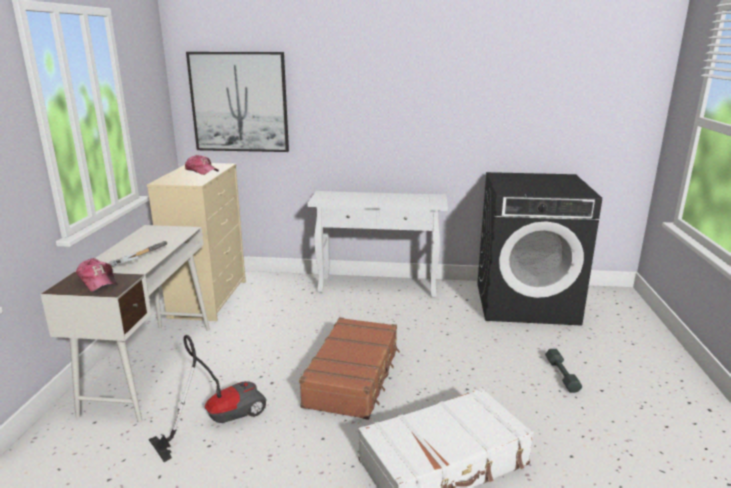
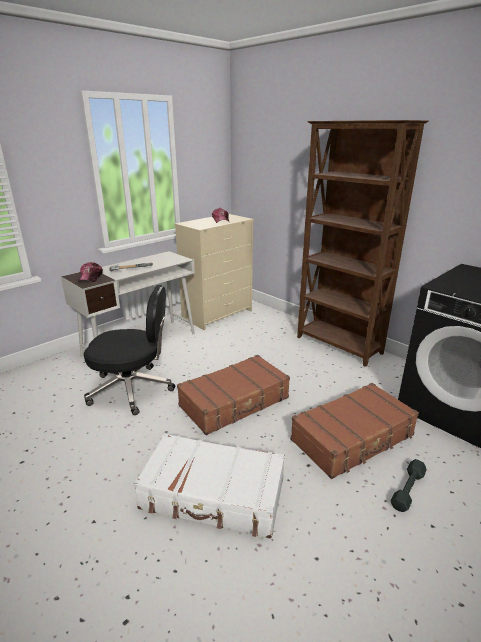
camera: 40 degrees right, 5 degrees up
vacuum cleaner [149,335,267,462] -> black office chair [84,285,175,415]
picture [186,52,289,152] -> none
white console table [307,191,448,298] -> brown bookcase [297,120,428,367]
none -> brown suitcase [290,383,419,479]

